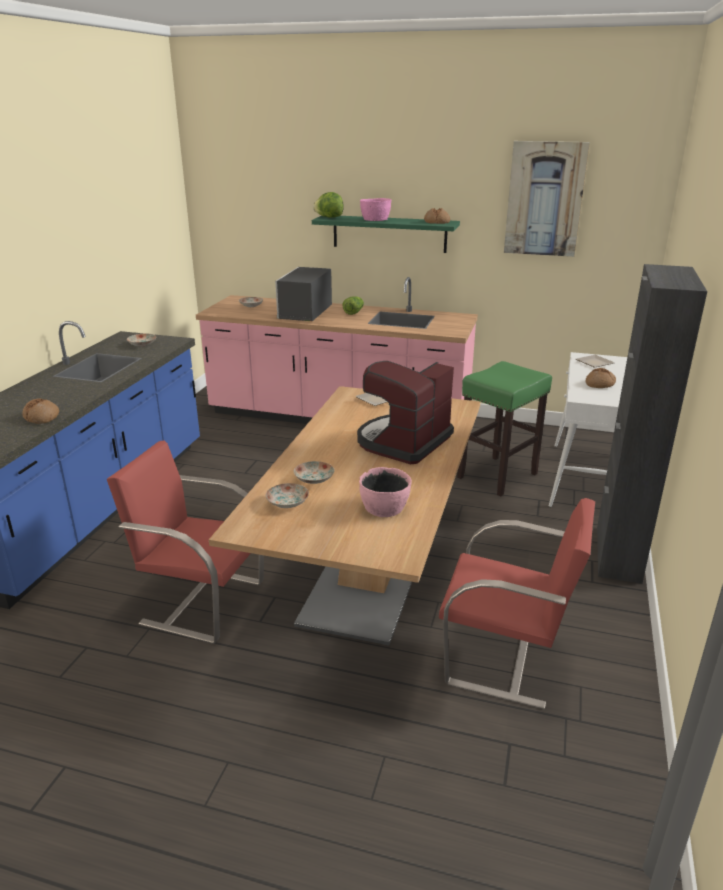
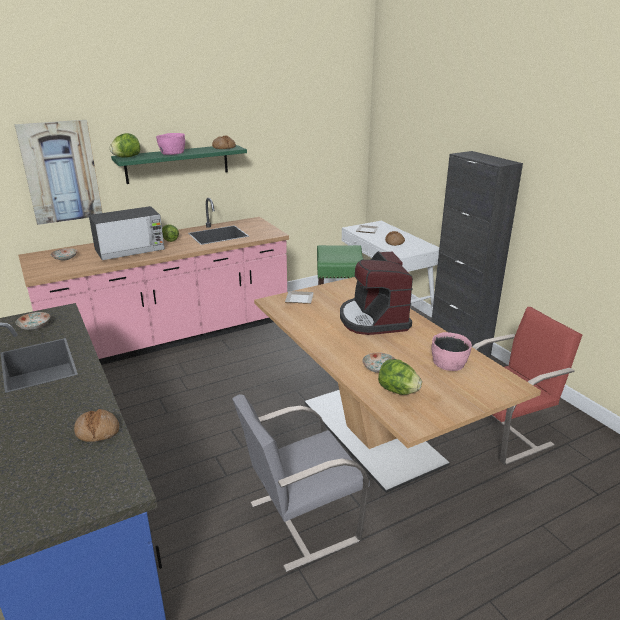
camera: 45 degrees left, 0 degrees up
red chair [107,441,264,644] -> grey chair [232,394,370,572]
plate [266,483,309,508] -> lettuce [378,359,422,395]
microwave [275,267,332,321] -> microwave turned 90 degrees counterclockwise [89,206,165,260]
picture [504,141,590,257] -> picture moved to [14,120,103,225]

